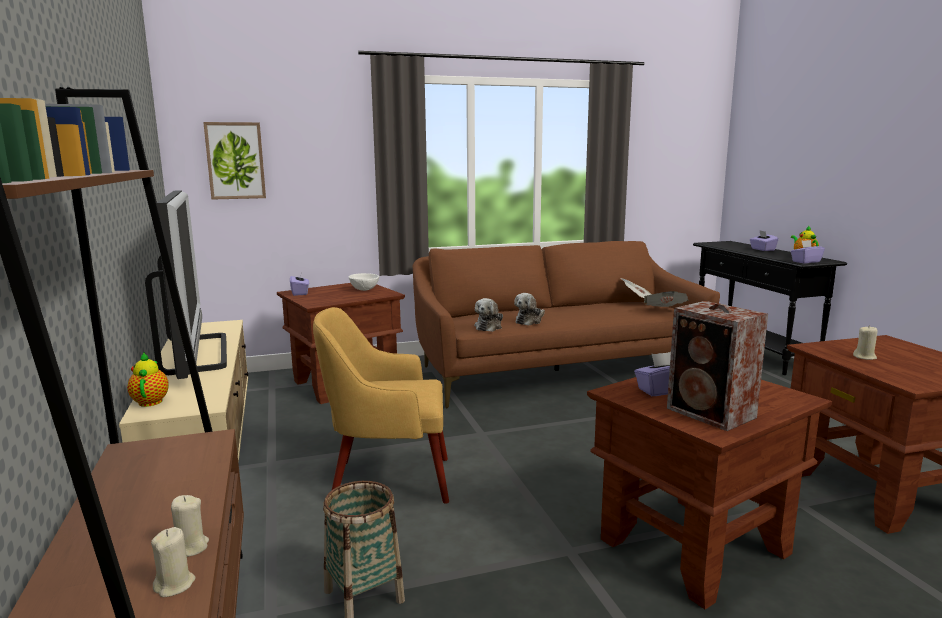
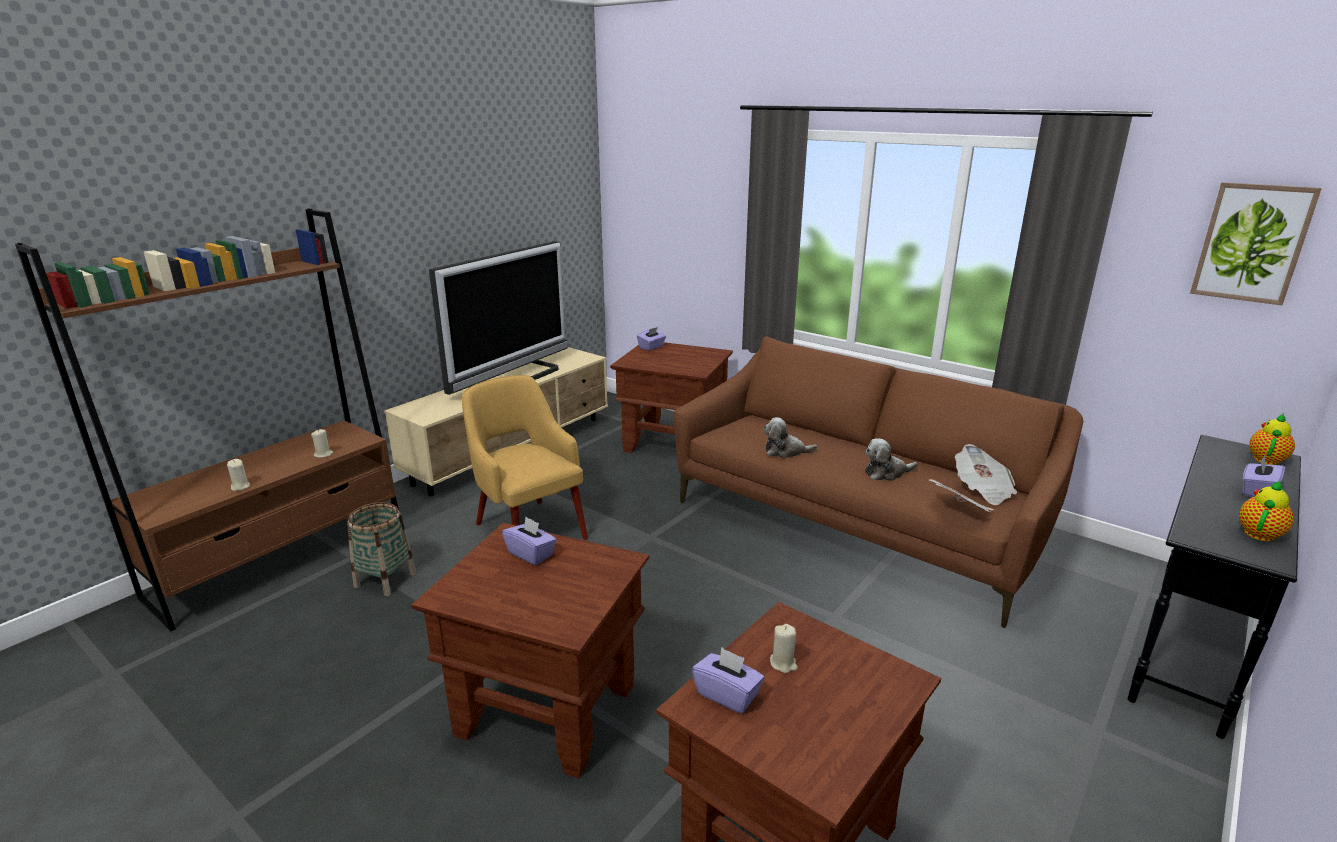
camera: 55 degrees right, 10 degrees up
teapot [127,352,169,407] -> teapot moved to [1249,413,1295,465]
beige candle [151,527,196,597] -> beige candle moved to [311,429,333,458]
picture [203,122,266,200] -> picture moved to [1190,182,1322,305]
white bowl [349,273,379,291] -> none
plush toy [474,298,503,332] -> plush toy moved to [865,438,918,481]
speaker [667,301,768,431] -> none
purple tissue box [790,240,825,264] -> purple tissue box moved to [692,647,764,714]

